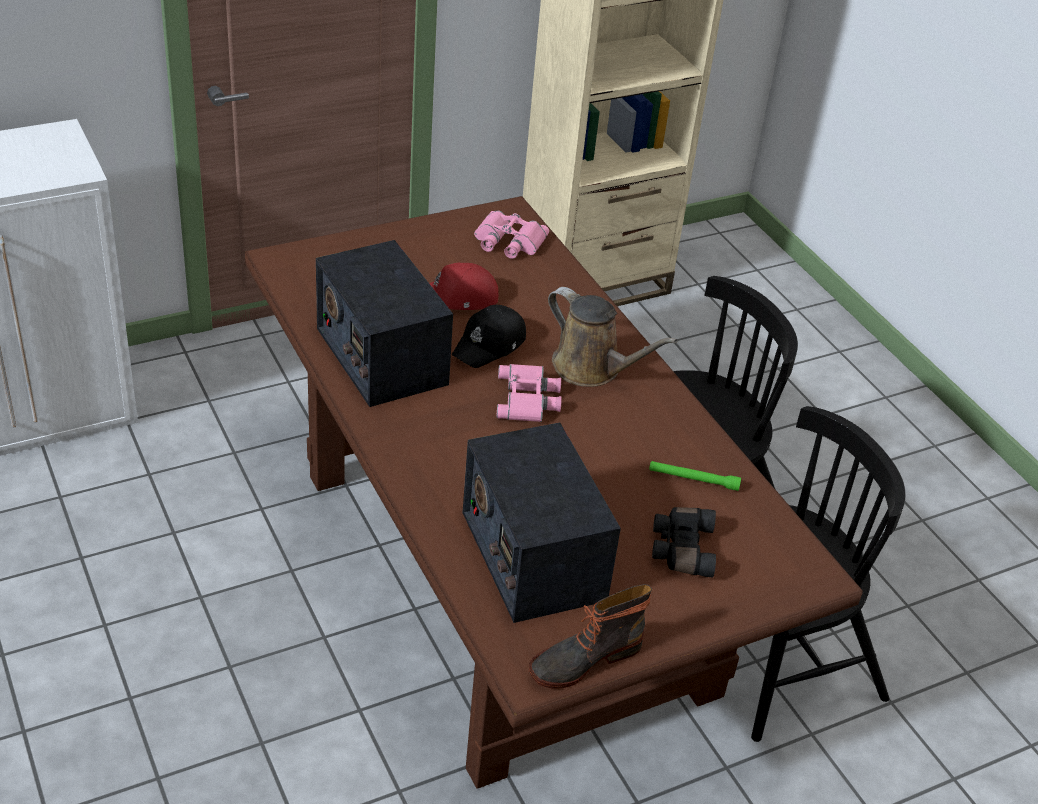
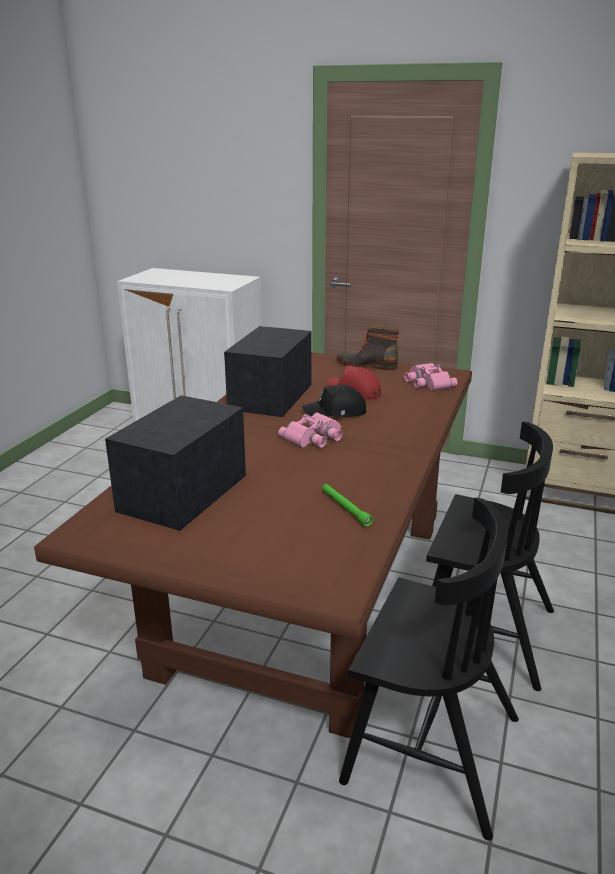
camera: 50 degrees right, 15 degrees down
boot [529,584,652,688] -> boot moved to [337,327,399,370]
brown watering can [548,287,677,387] -> none
black binoculars [652,507,716,577] -> none

